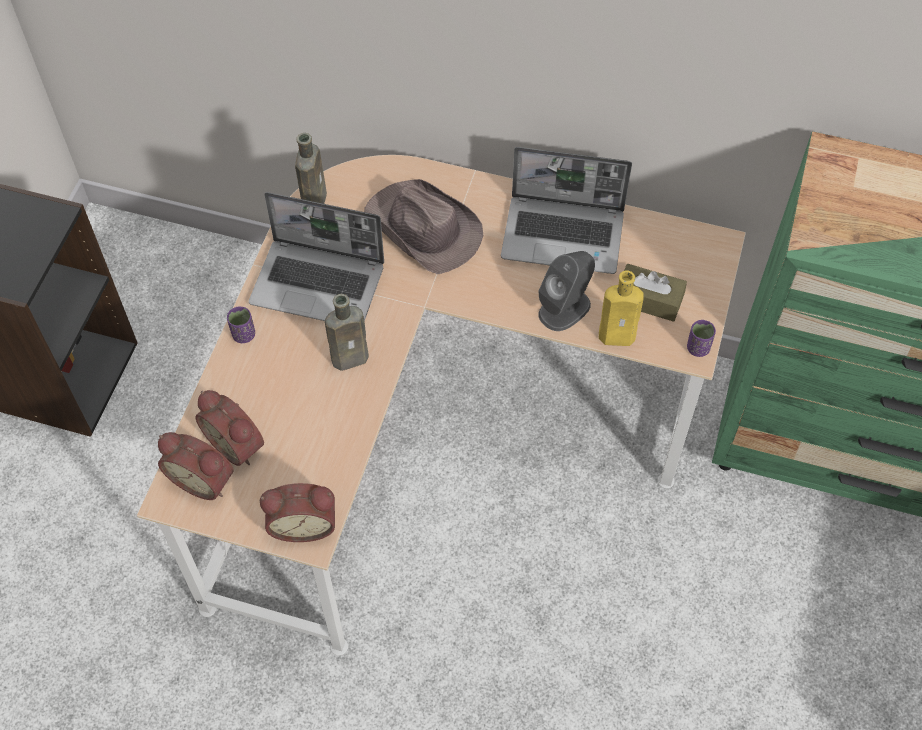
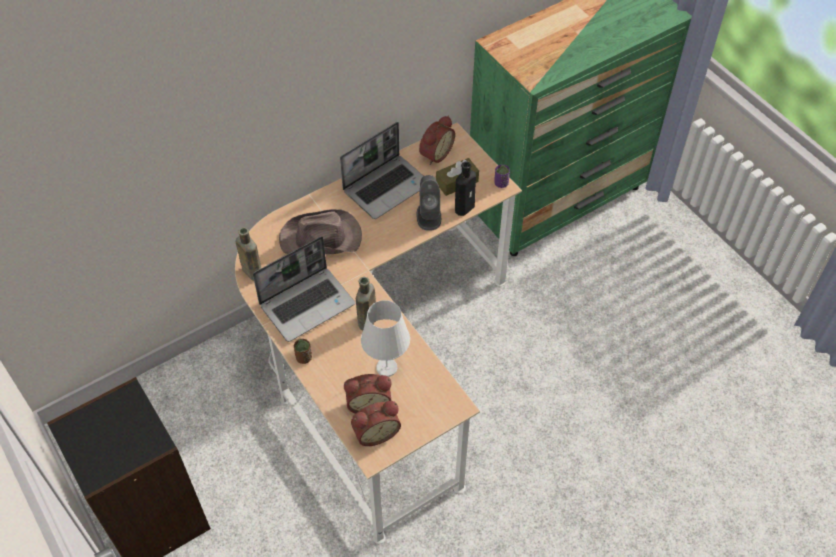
camera: 50 degrees left, 5 degrees down
purple cup [227,307,255,343] -> brown cup [294,339,312,364]
alarm clock [260,483,335,542] -> alarm clock moved to [419,116,455,165]
yellow bottle [599,270,644,346] -> black bottle [455,161,476,216]
none -> white table lamp [361,300,410,377]

